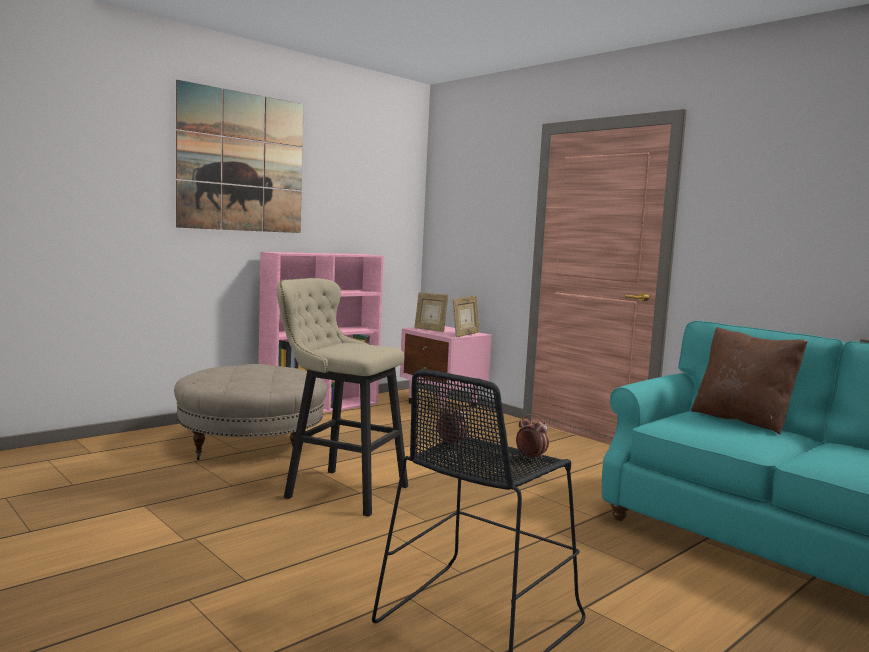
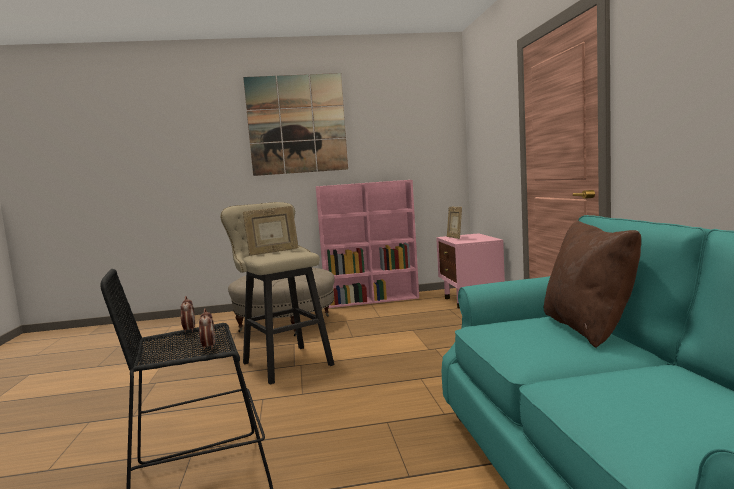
camera: 35 degrees right, 0 degrees up
picture frame [453,295,480,337] -> picture frame moved to [243,206,299,256]

